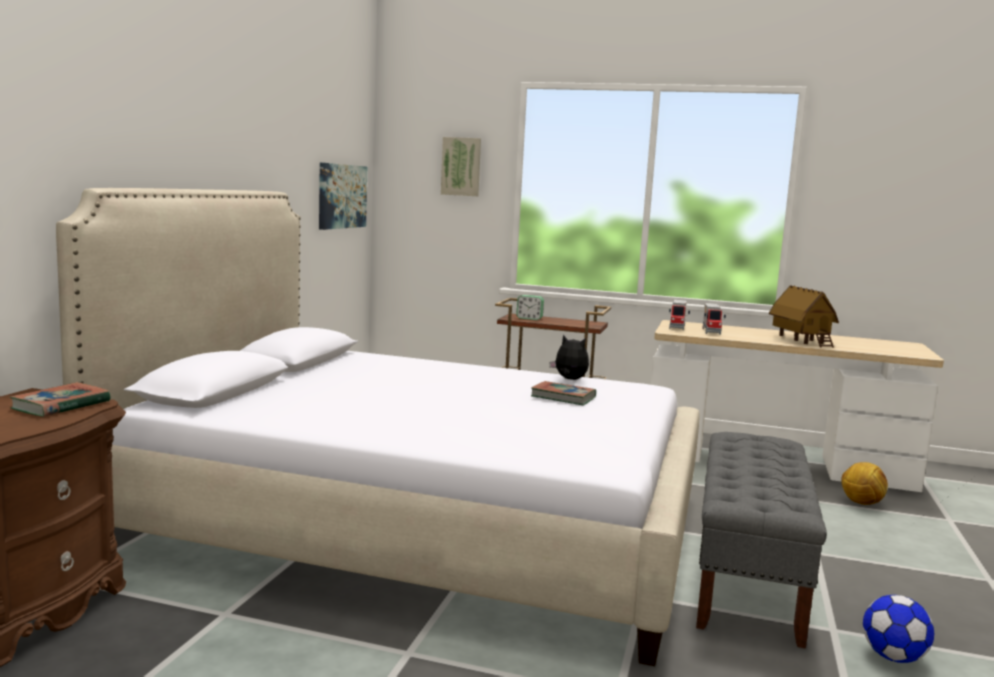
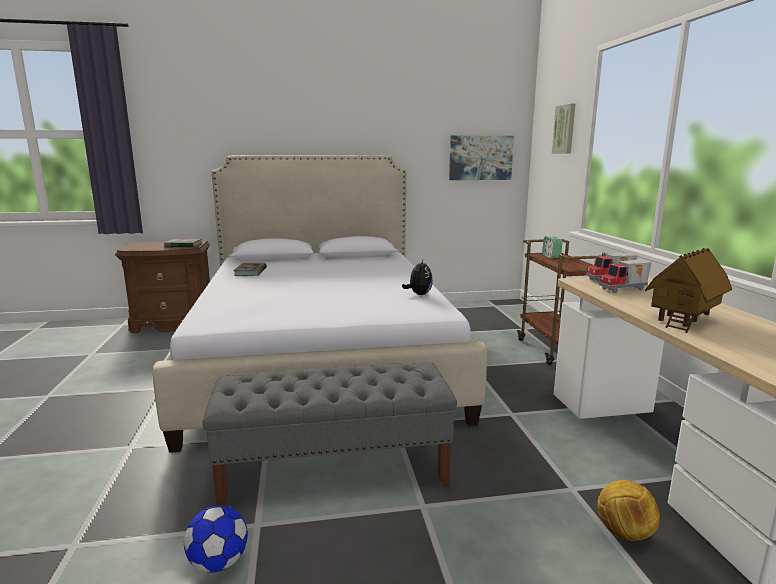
camera: 65 degrees right, 5 degrees up
book [531,381,596,405] -> book moved to [234,263,267,276]

